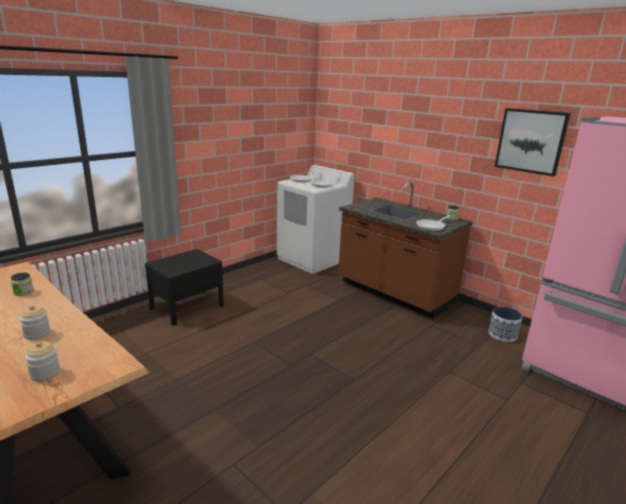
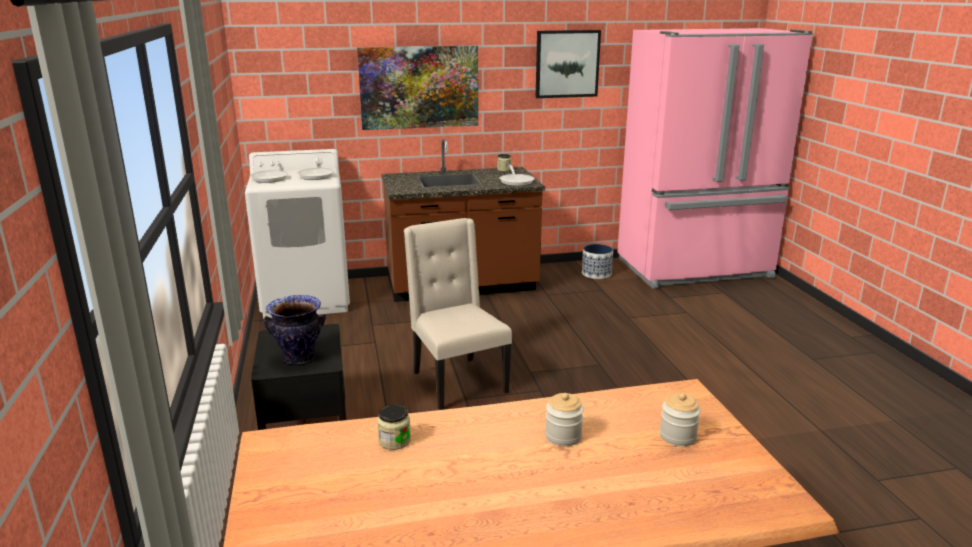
camera: 55 degrees left, 0 degrees up
none -> vase [264,295,326,364]
none -> picture [357,46,478,130]
none -> beige chair [404,218,512,410]

